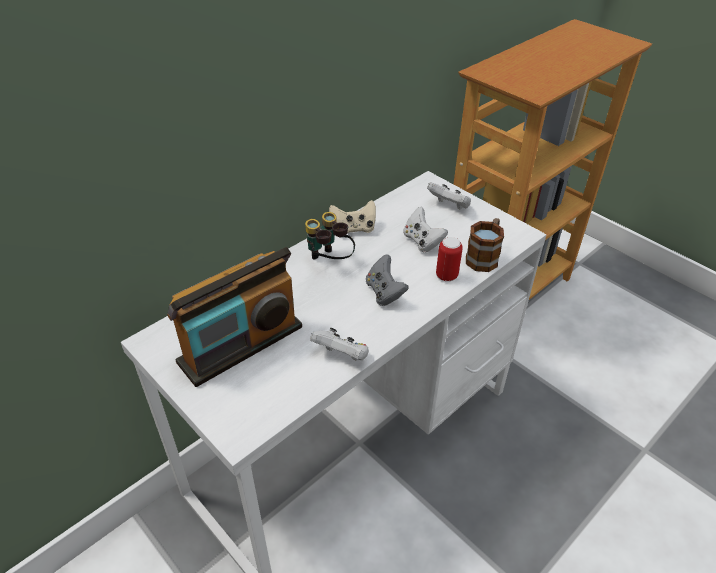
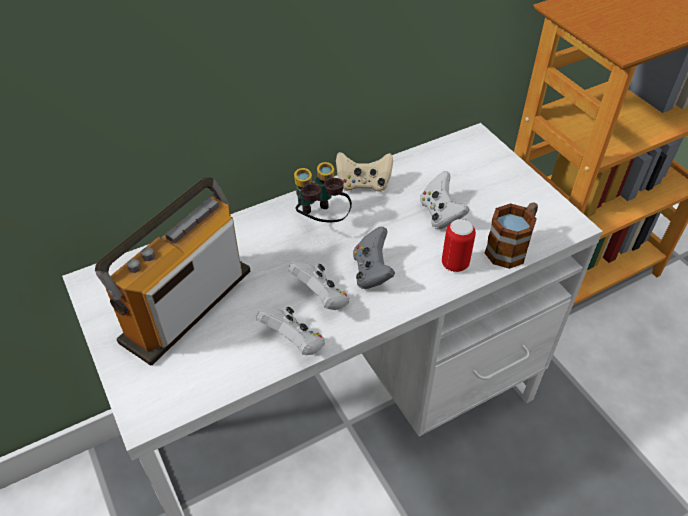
camera: 15 degrees right, 5 degrees up
radio [167,247,302,387] -> radio turned 150 degrees clockwise [95,178,250,365]
white game controller [427,183,471,210] -> white game controller moved to [288,262,349,310]

